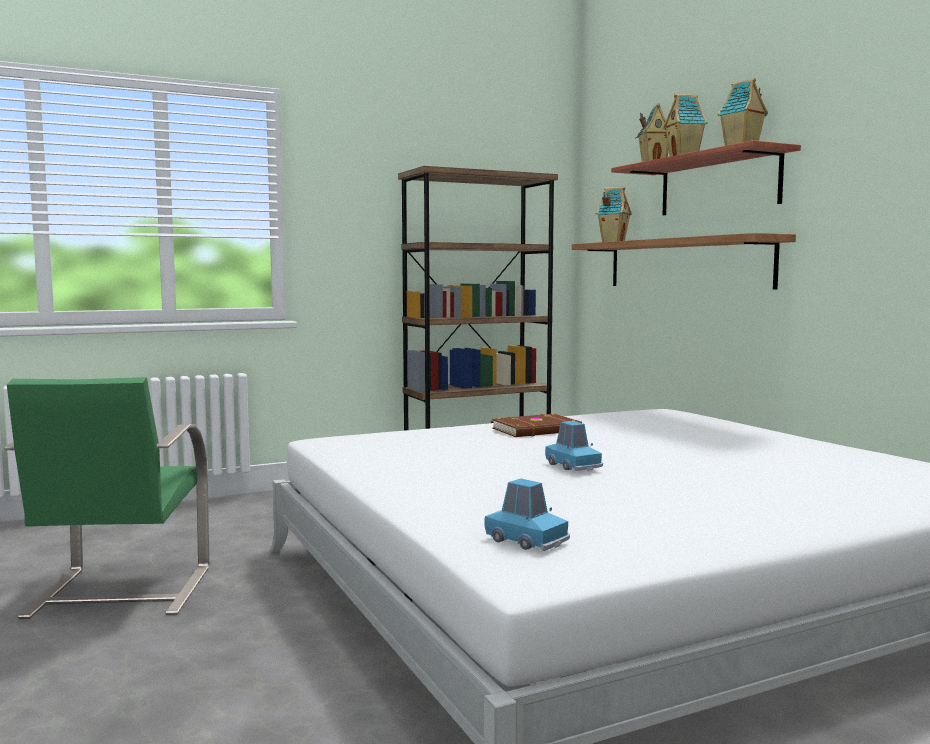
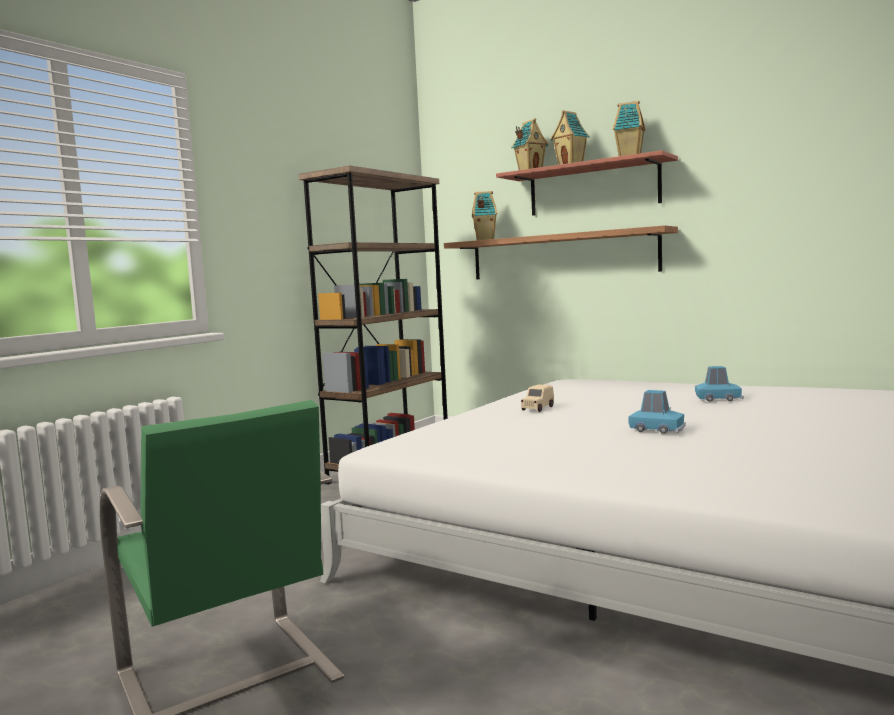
camera: 30 degrees left, 0 degrees up
blue toy car [484,478,570,551] -> blue toy car moved to [695,366,744,402]
brown book [492,413,582,437] -> beige toy car [521,384,554,412]

